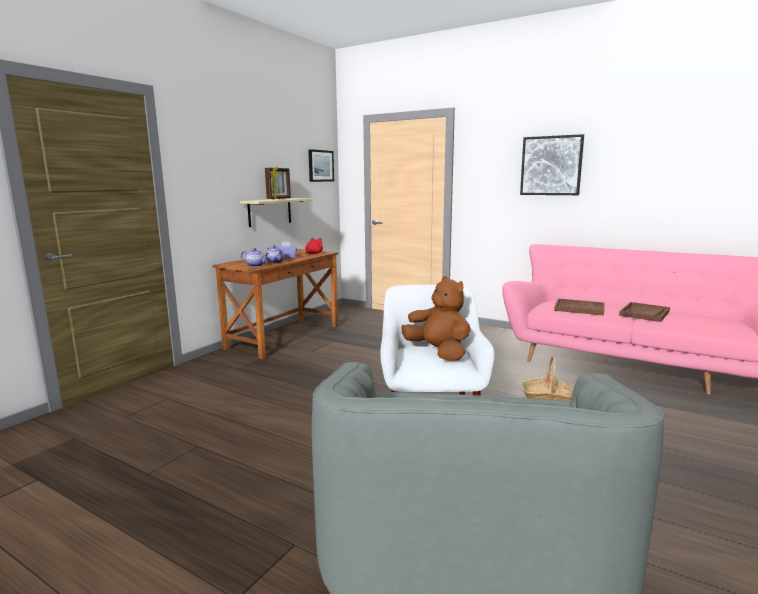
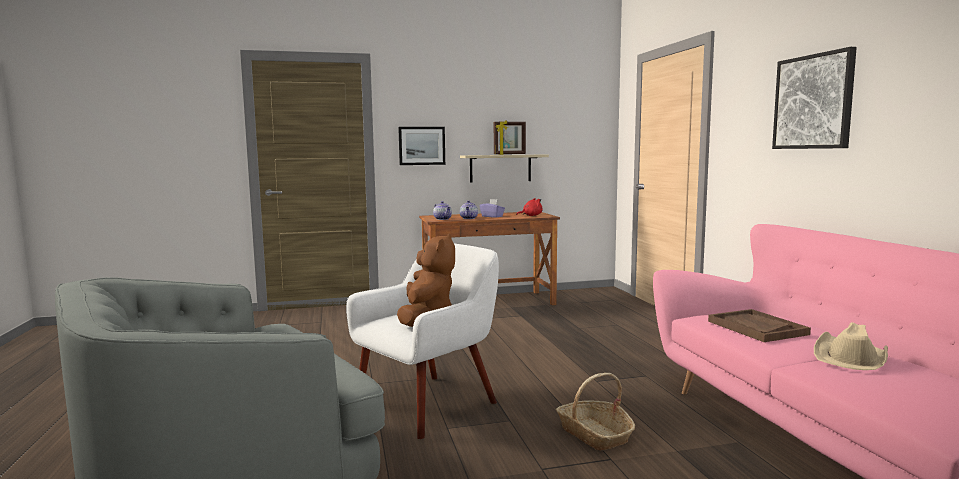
camera: 45 degrees right, 5 degrees down
picture [308,149,334,182] -> picture moved to [398,127,445,165]
brown tray [619,302,670,322] -> beige hat [814,322,888,370]

